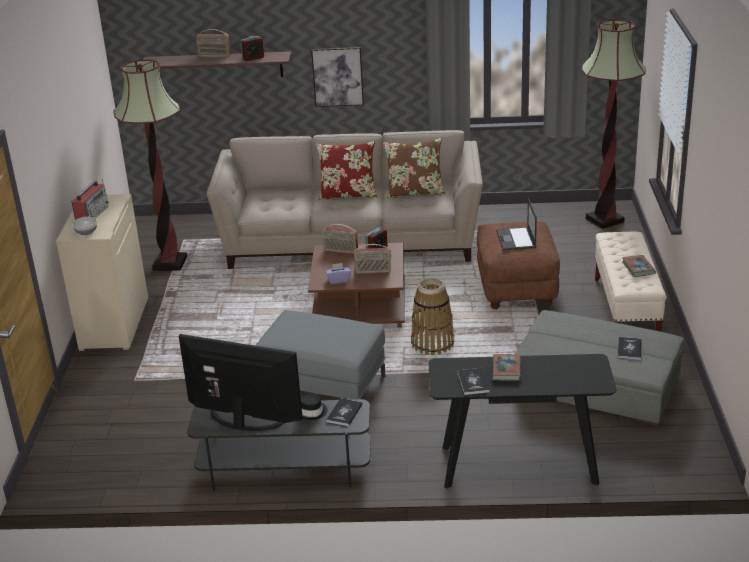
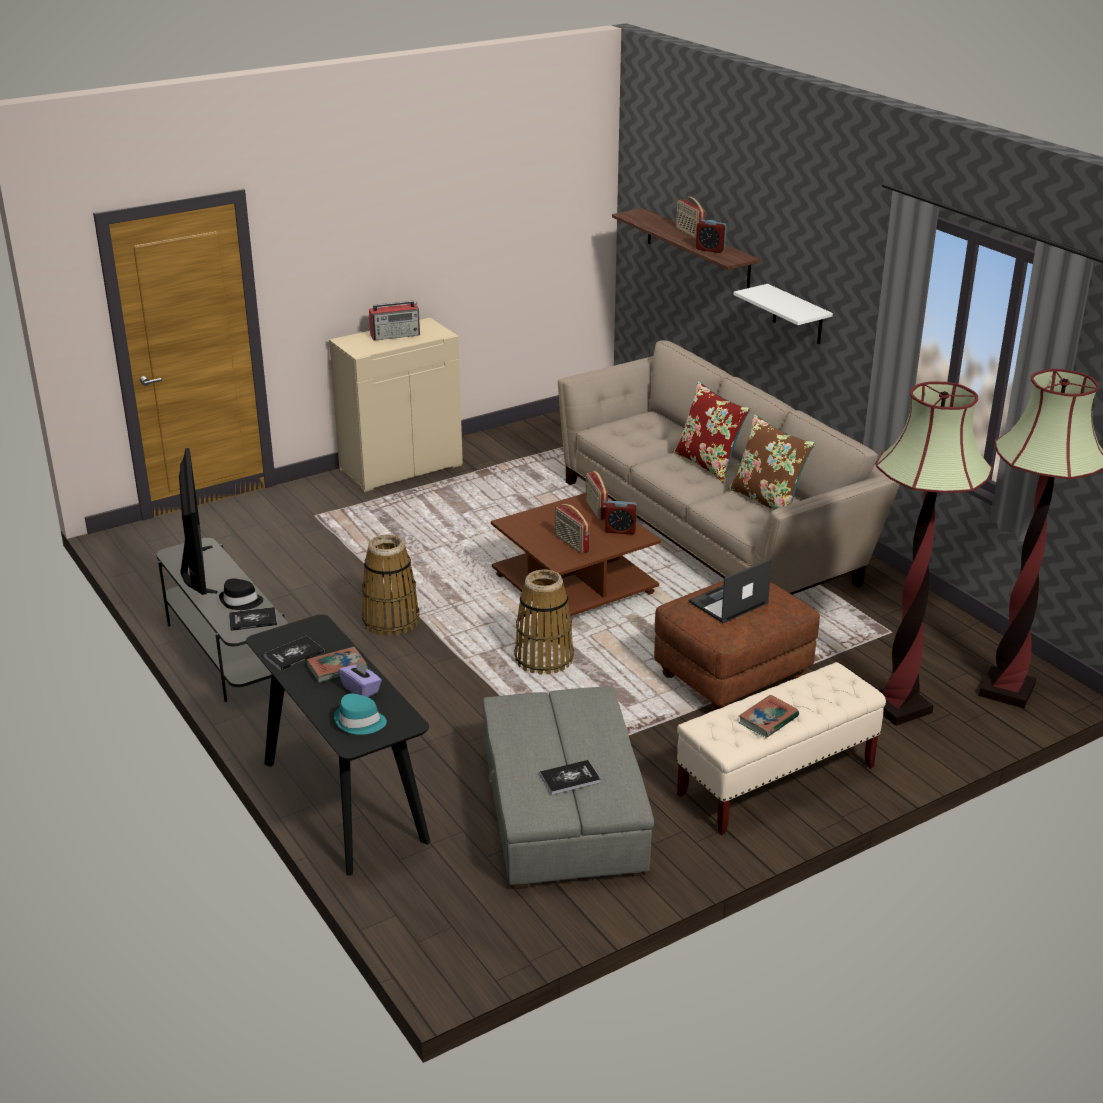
camera: 55 degrees right, 0 degrees up
bowl [72,217,97,235] -> none
floor lamp [114,59,187,271] -> floor lamp moved to [876,382,992,726]
grey ottoman [255,310,386,400] -> basket [362,534,419,636]
picture [311,47,364,107] -> white shelf [733,284,833,344]
purple tissue box [326,263,351,284] -> purple tissue box moved to [338,659,382,697]
none -> turquoise hat [334,694,387,735]

